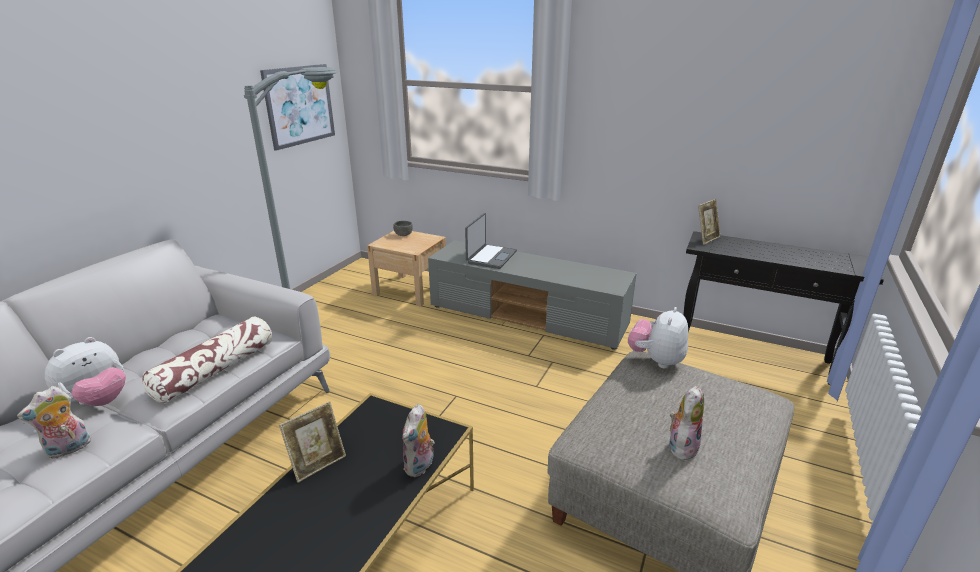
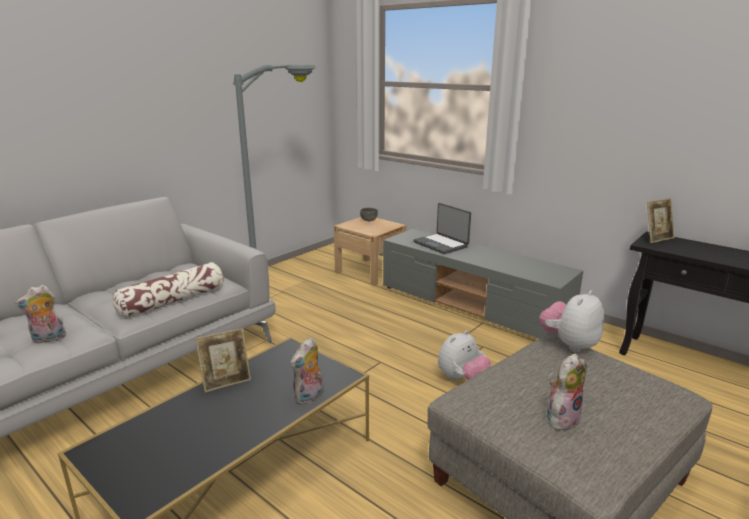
camera: 15 degrees right, 5 degrees down
plush toy [45,337,126,406] -> plush toy moved to [438,330,491,381]
picture [260,64,335,151] -> none
laptop [465,213,517,269] -> laptop turned 105 degrees clockwise [413,203,471,254]

